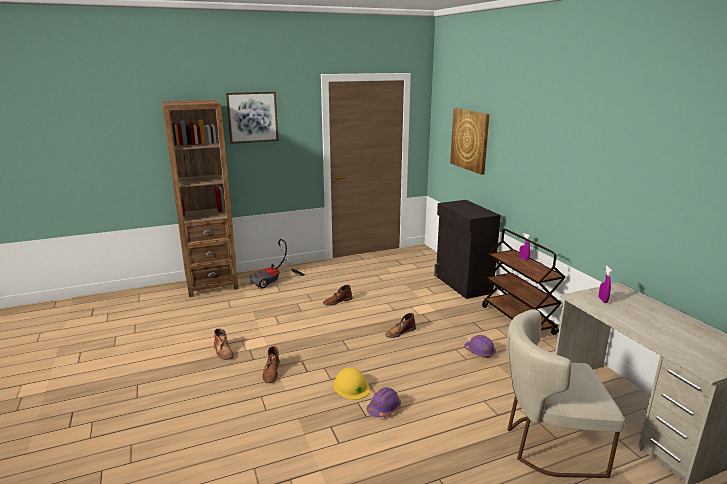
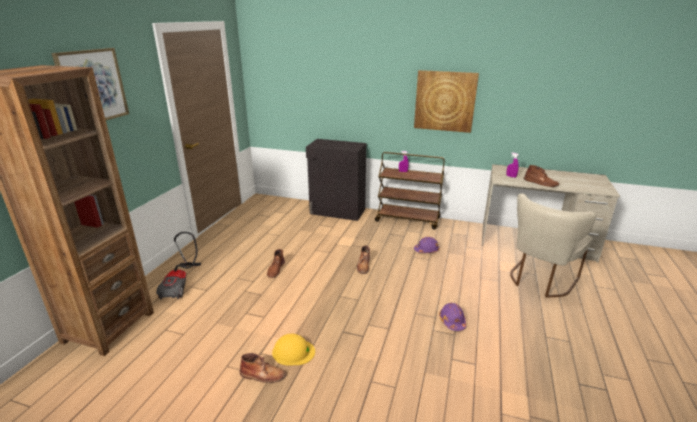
camera: 50 degrees left, 5 degrees up
brown boot [263,346,280,383] -> brown boot moved to [524,165,559,187]
yellow hard hat [333,368,370,400] -> yellow hard hat moved to [272,334,315,366]
picture [450,108,489,175] -> picture moved to [414,70,479,133]

